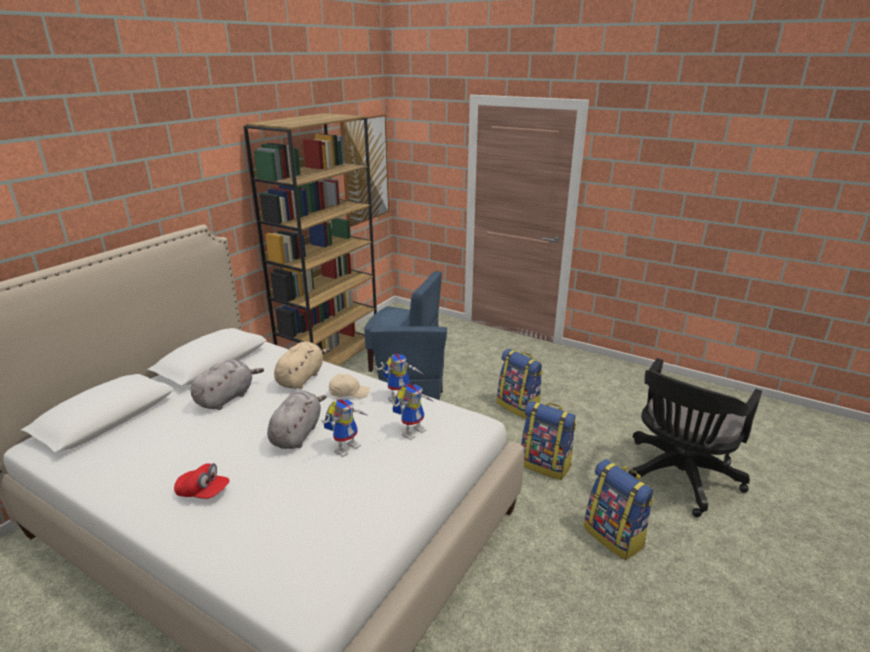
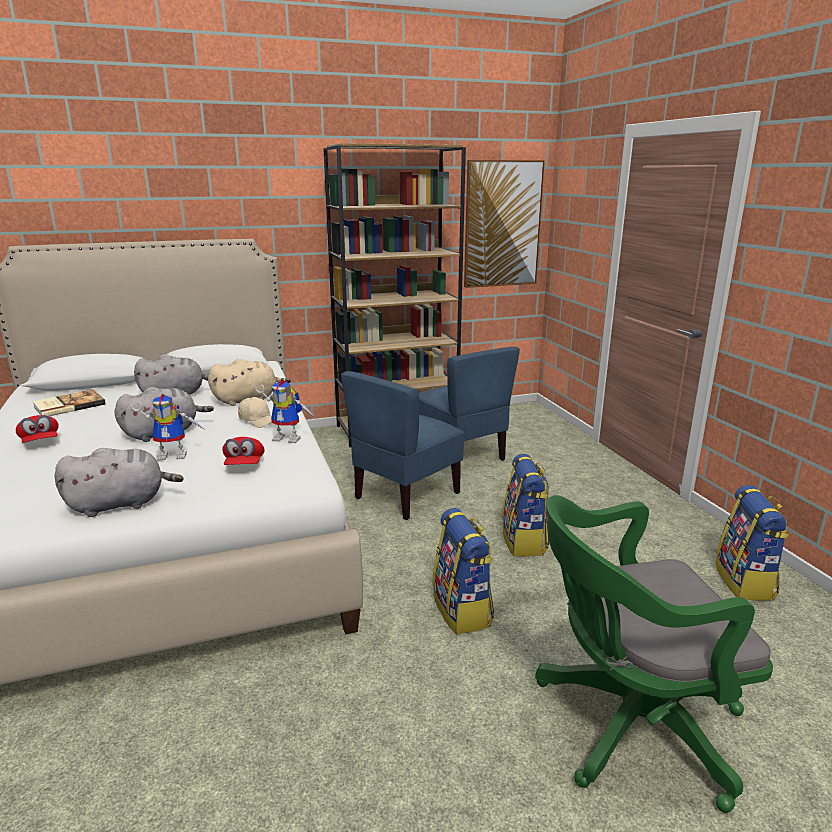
camera: 40 degrees right, 5 degrees down
toy robot [393,385,434,440] -> red cap [222,437,265,465]
backpack [584,459,654,560] -> backpack moved to [715,485,789,601]
black office chair [628,358,762,517] -> green office chair [535,495,773,813]
none -> book [32,390,106,416]
none -> grey plush toy [55,448,183,517]

